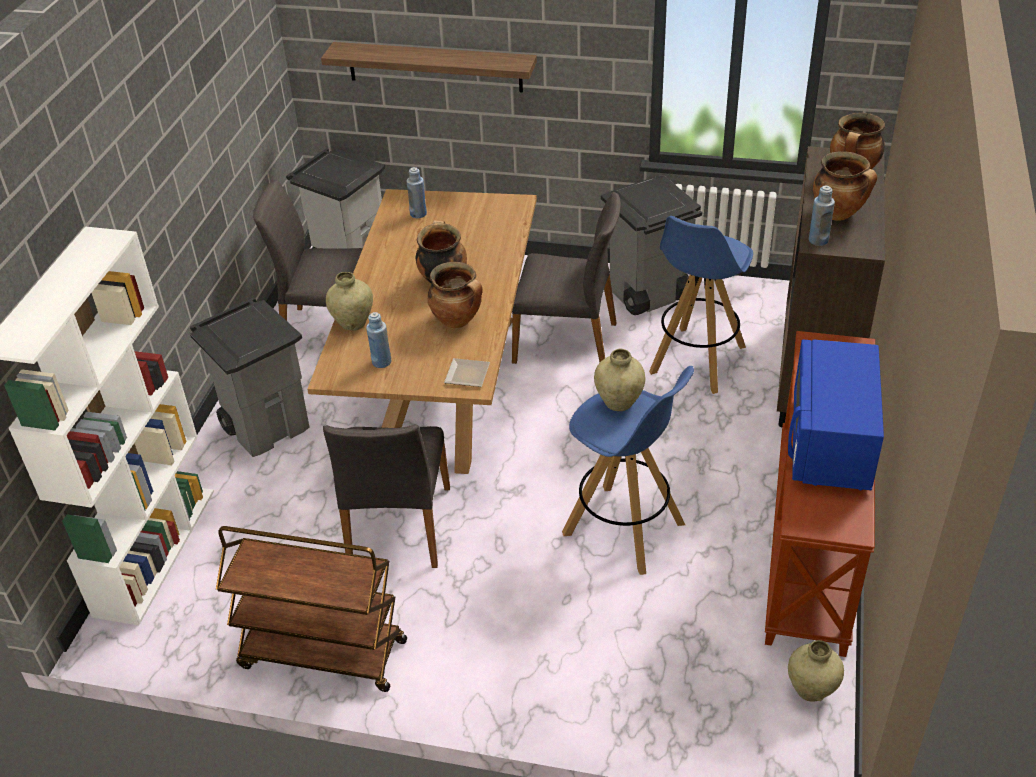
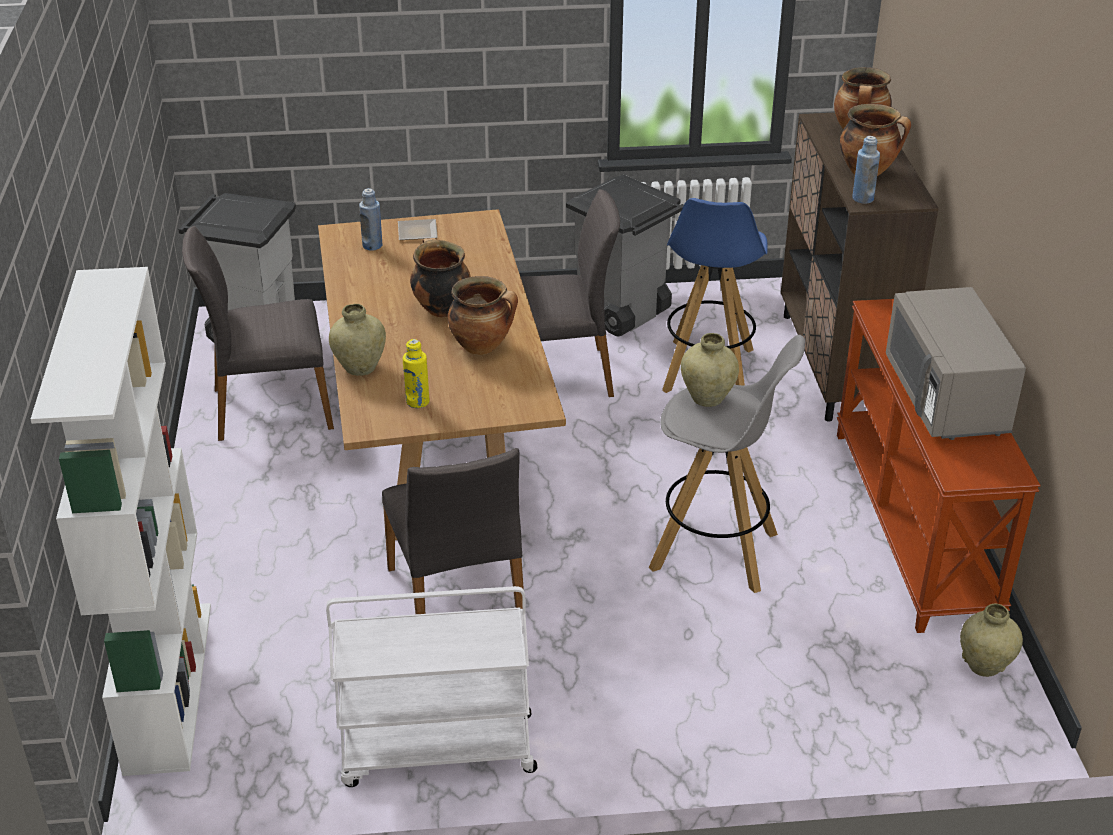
camera: 20 degrees left, 5 degrees down
grey trash can [190,297,309,457] -> none
brown cart [216,526,407,692] -> white cart [326,586,537,787]
shelf [321,42,537,93] -> none
blue bottle [366,312,391,368] -> yellow bottle [403,339,429,408]
plate [444,358,490,387] -> plate moved to [398,219,438,240]
blue stool [562,366,694,575] -> grey stool [649,335,805,593]
blue microwave [788,339,884,490] -> grey microwave [886,287,1026,440]

